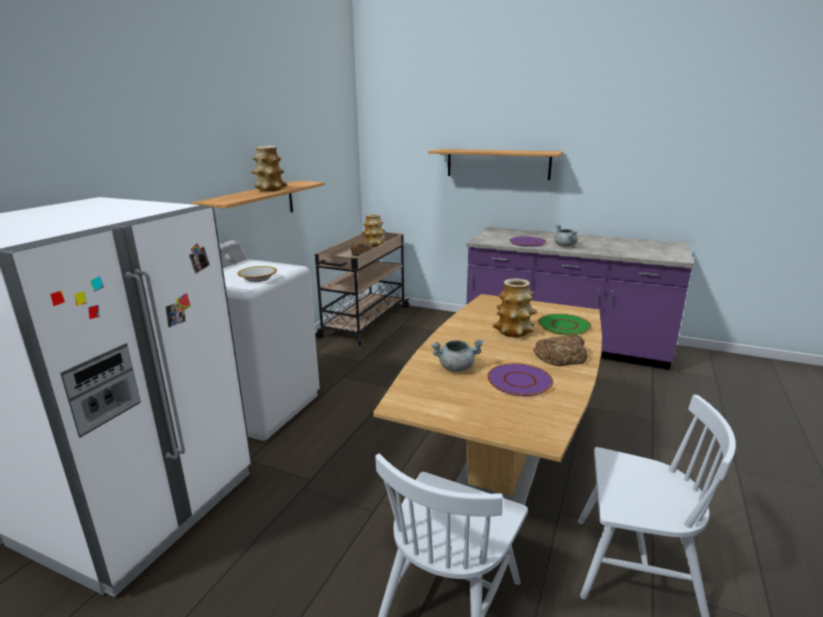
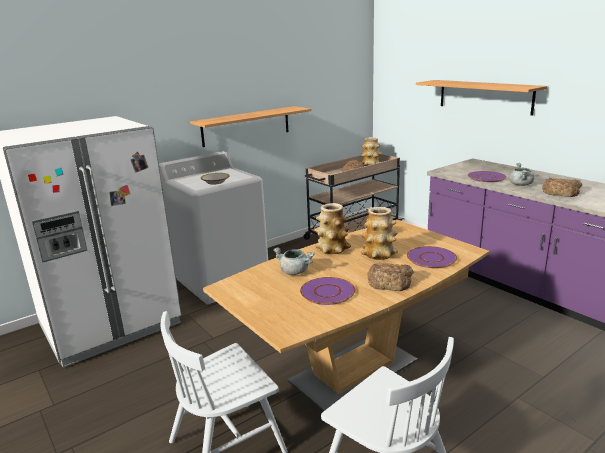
camera: 30 degrees right, 0 degrees up
vase [251,146,287,191] -> vase moved to [314,203,351,254]
green plate [538,314,592,335] -> purple plate [407,246,457,268]
none -> bread [542,178,582,197]

